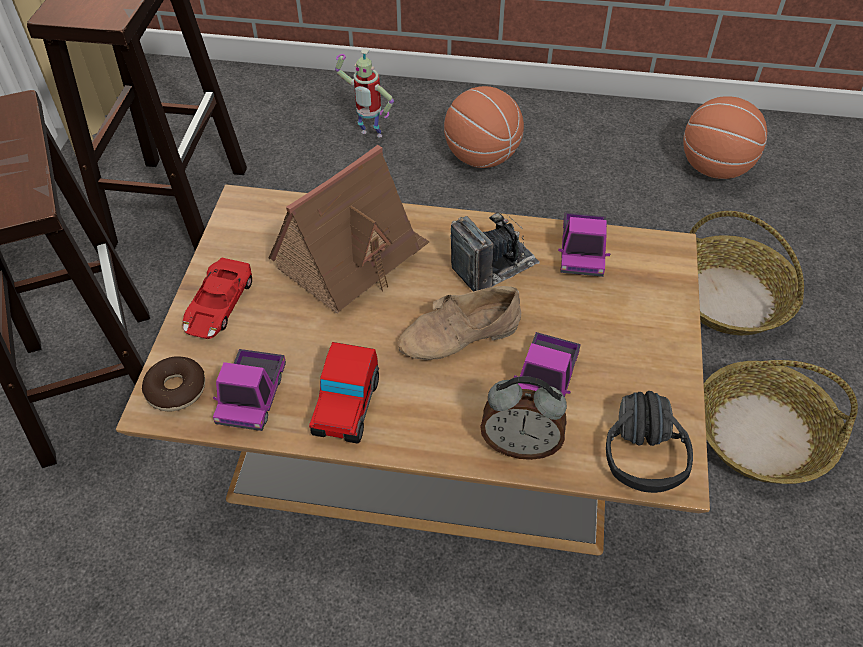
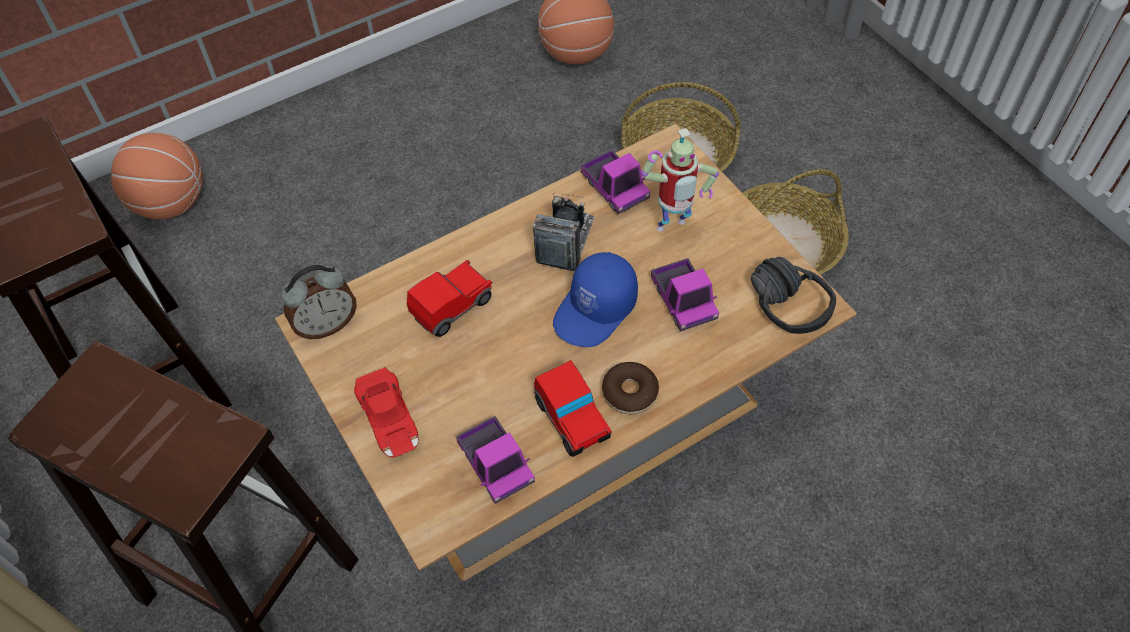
camera: 40 degrees left, 5 degrees up
donut [142,356,205,412] -> donut moved to [602,362,659,414]
toy house [269,145,429,314] -> toy car [407,260,493,337]
toy robot [335,49,394,138] -> toy robot moved to [641,128,719,232]
beige shoe [398,286,521,360] -> blue cap [553,252,638,347]
basketball [444,86,524,168] -> basketball moved to [111,133,202,219]
alarm clock [480,376,567,460] -> alarm clock moved to [281,265,357,339]

